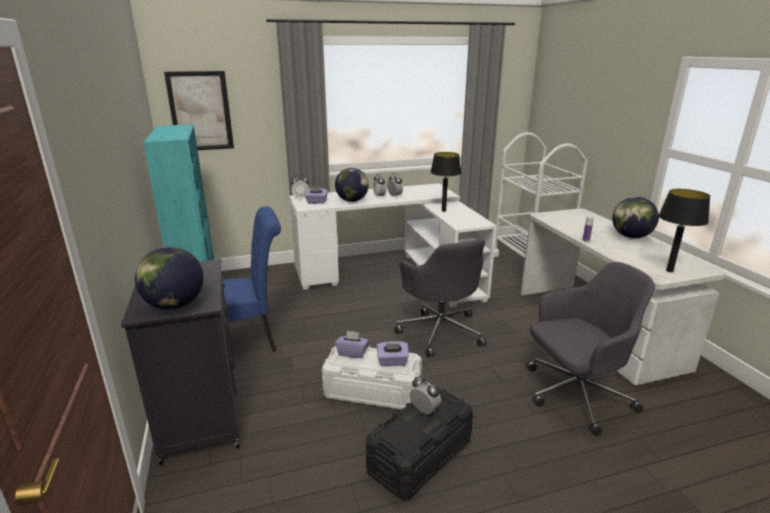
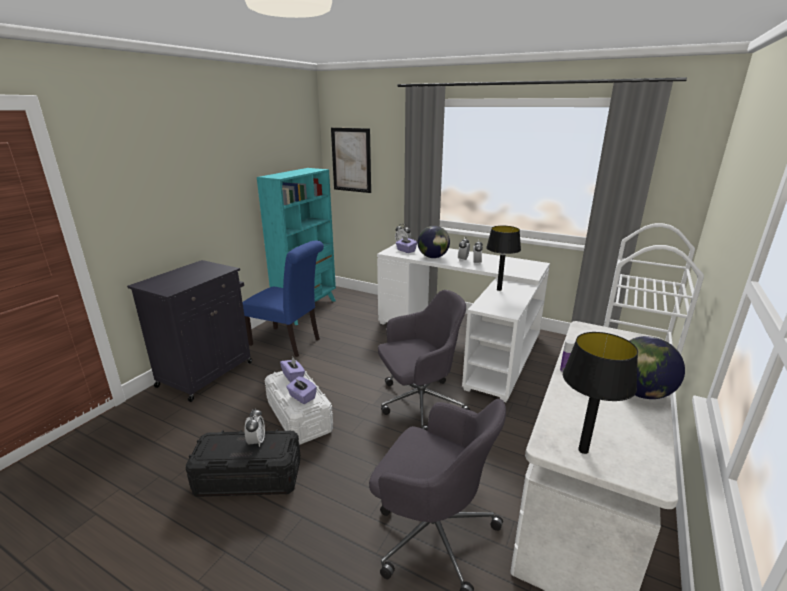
camera: 45 degrees right, 0 degrees up
globe [135,247,203,309] -> none
grey office chair [395,239,486,357] -> grey office chair turned 135 degrees counterclockwise [378,290,470,430]

